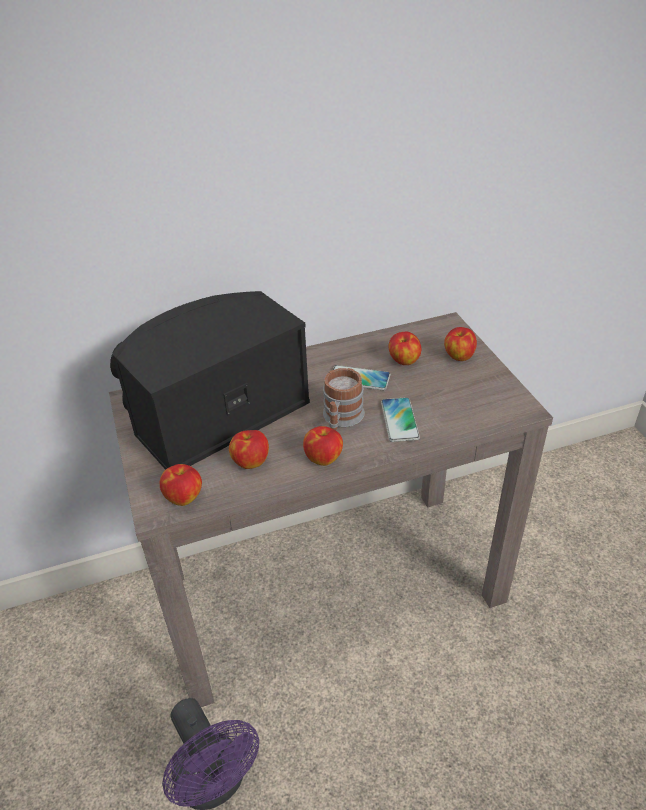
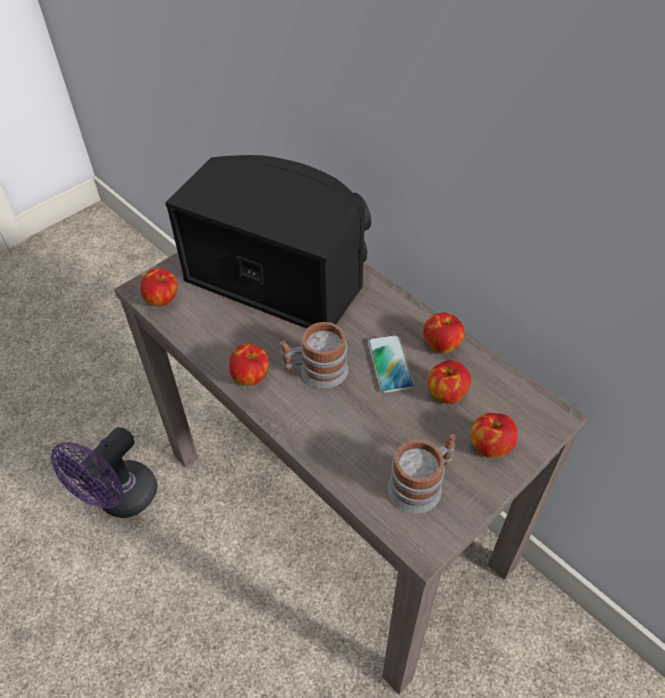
camera: 65 degrees right, 10 degrees up
apple [229,430,269,469] -> apple moved to [423,313,465,354]
phone [381,397,420,442] -> none
none -> mug [388,434,456,513]

